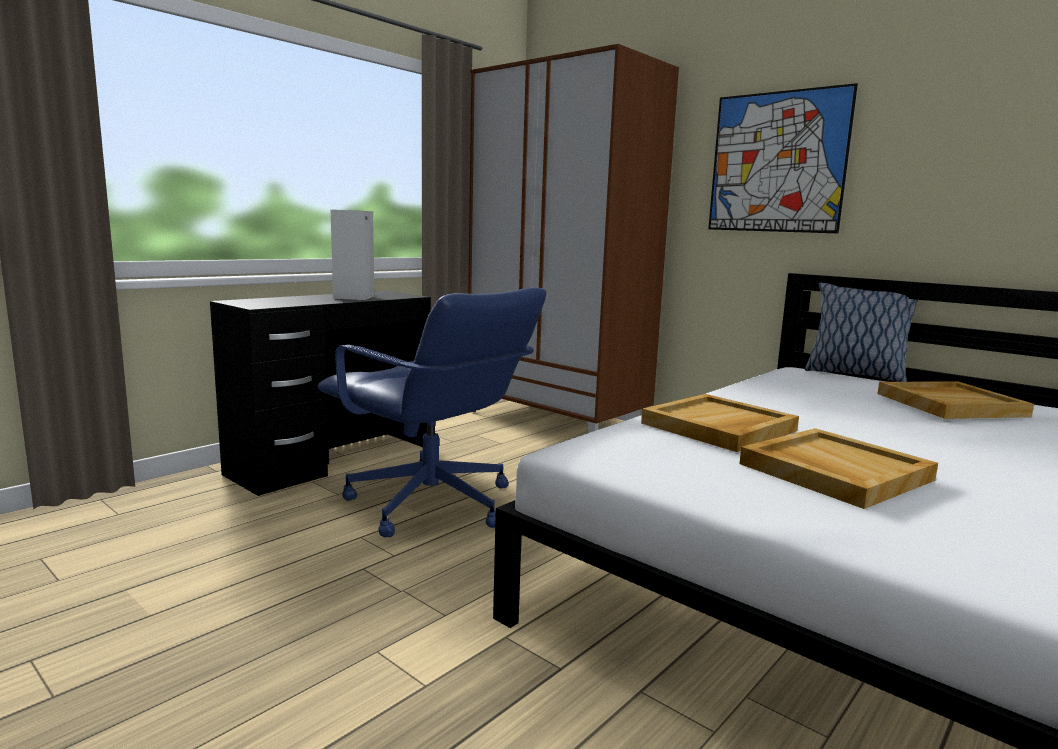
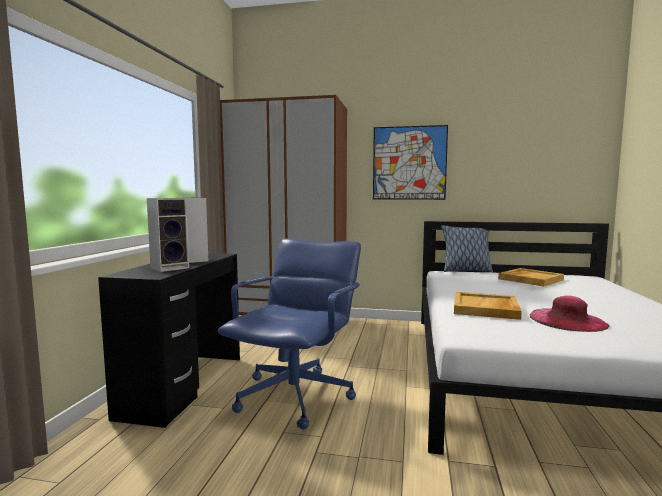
camera: 30 degrees left, 5 degrees down
blue office chair [318,287,546,537] -> blue office chair turned 75 degrees counterclockwise [218,238,361,429]
beige tray [739,428,938,509] -> pink hat [530,295,609,332]
none -> speaker [147,198,189,272]

